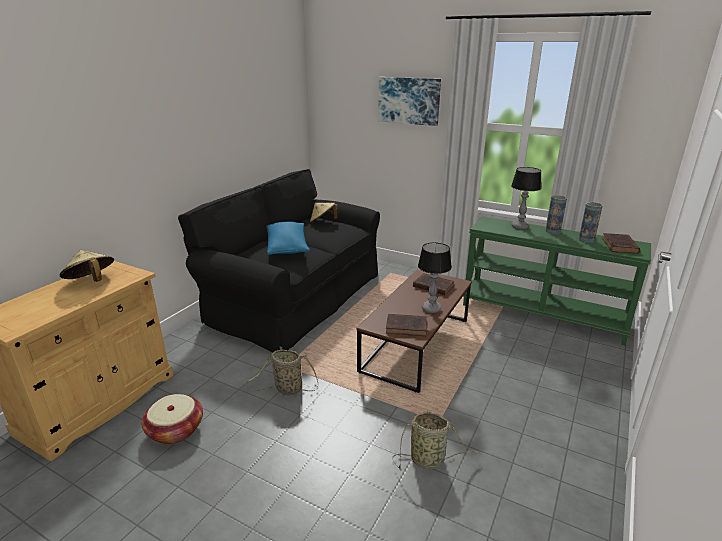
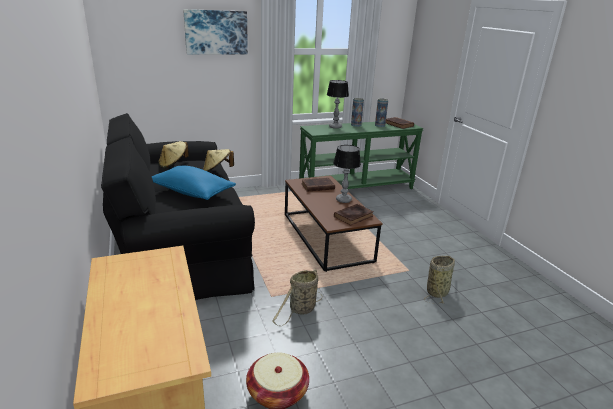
camera: 50 degrees left, 0 degrees up
beige hat [60,250,114,282] -> beige hat moved to [203,149,234,172]

